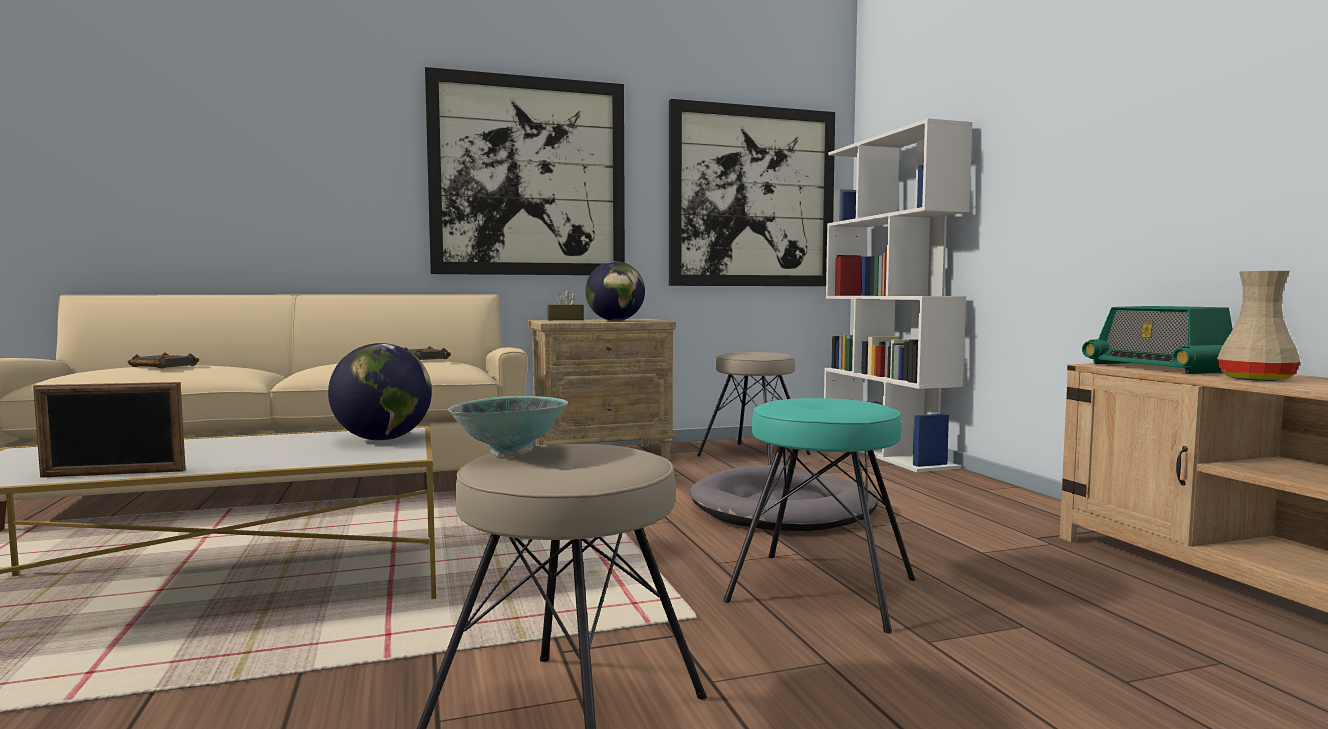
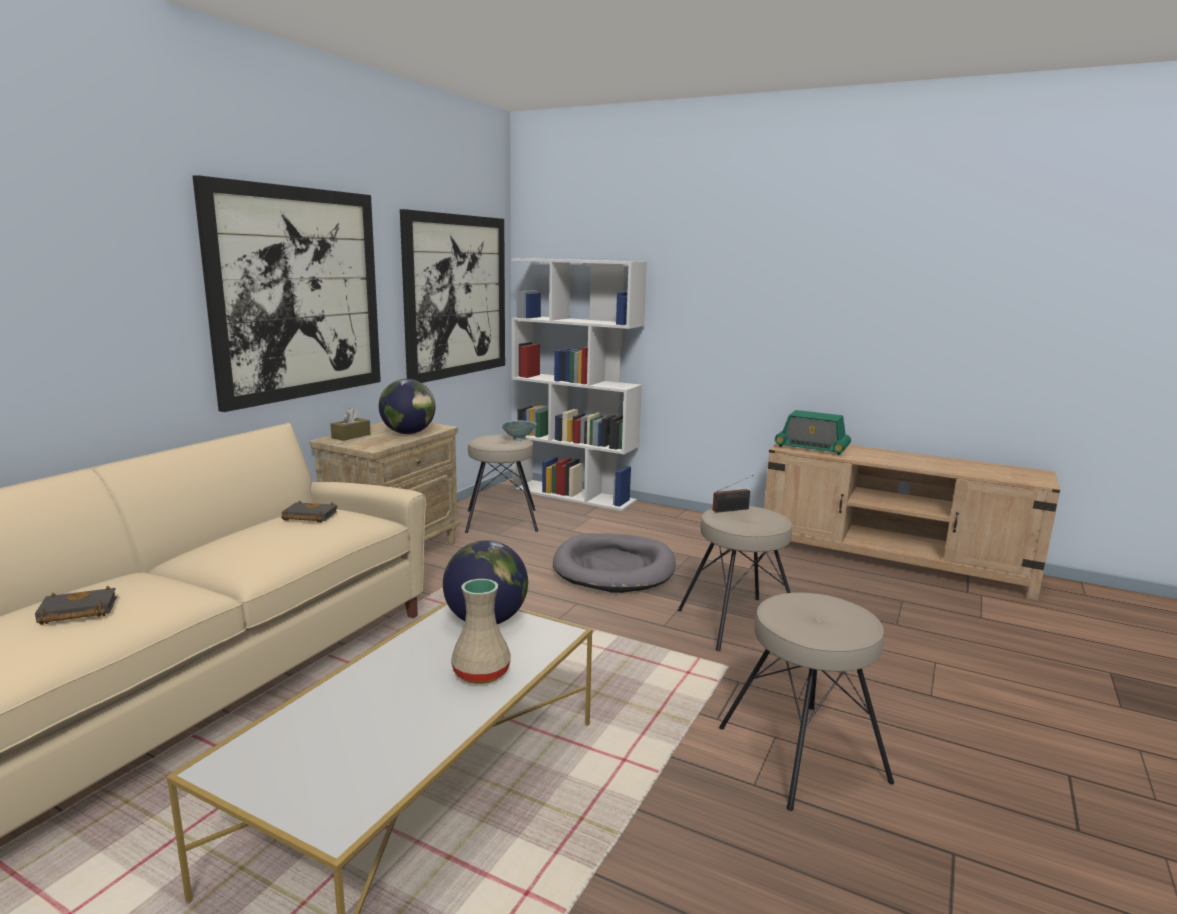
camera: 45 degrees left, 10 degrees up
picture frame [33,382,186,478] -> none
bowl [448,396,568,456] -> bowl moved to [501,421,536,441]
turquoise stool [723,398,915,634] -> beige stool [678,506,792,651]
beige vase [1217,271,1300,381] -> beige vase moved to [451,579,511,684]
none -> radio [713,475,753,513]

